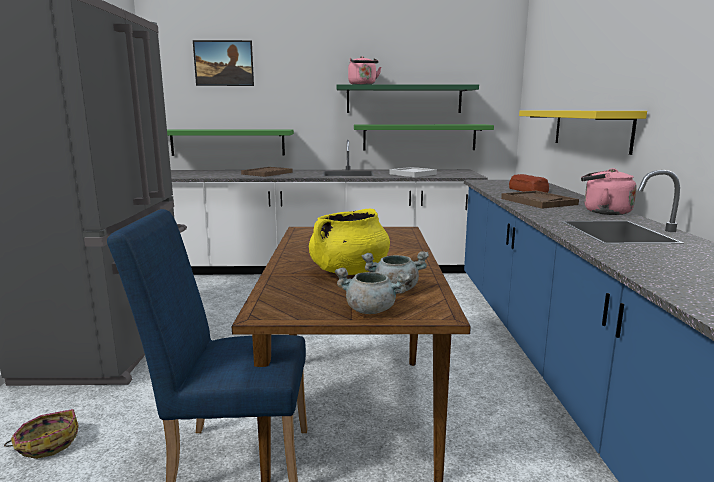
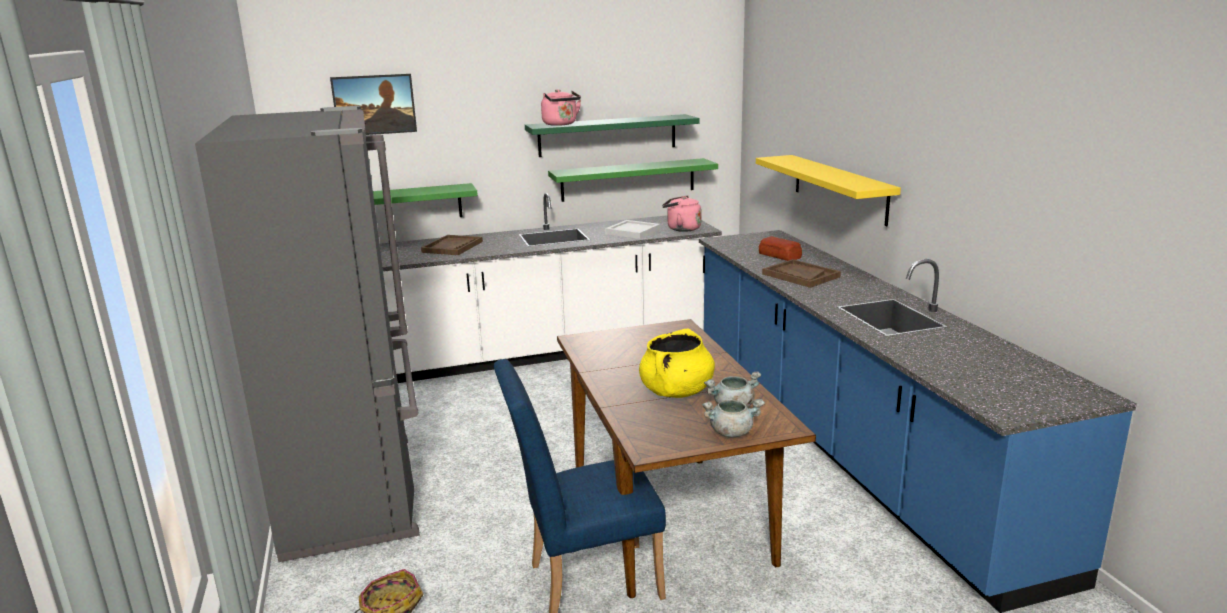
camera: 15 degrees left, 5 degrees up
pink kettle [581,168,637,215] -> pink kettle moved to [662,195,702,232]

